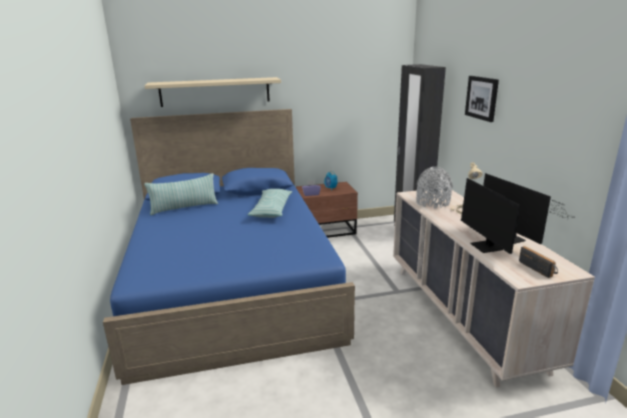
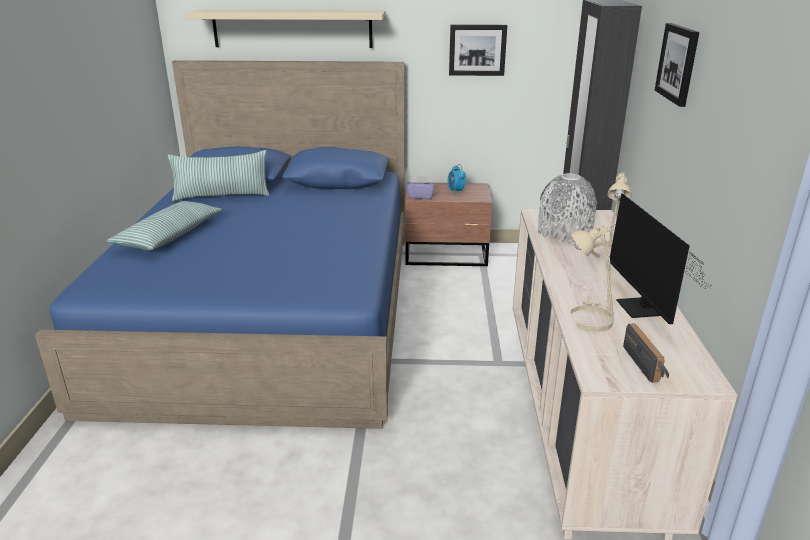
camera: 15 degrees right, 5 degrees up
pillow [248,189,292,218] -> pillow moved to [106,201,222,251]
monitor [461,178,538,254] -> beige table lamp [571,224,614,332]
none -> picture [449,24,507,76]

